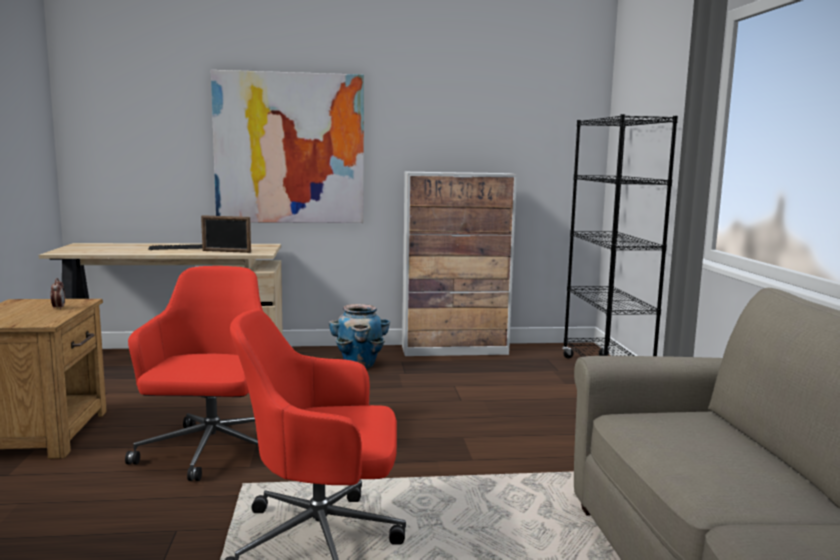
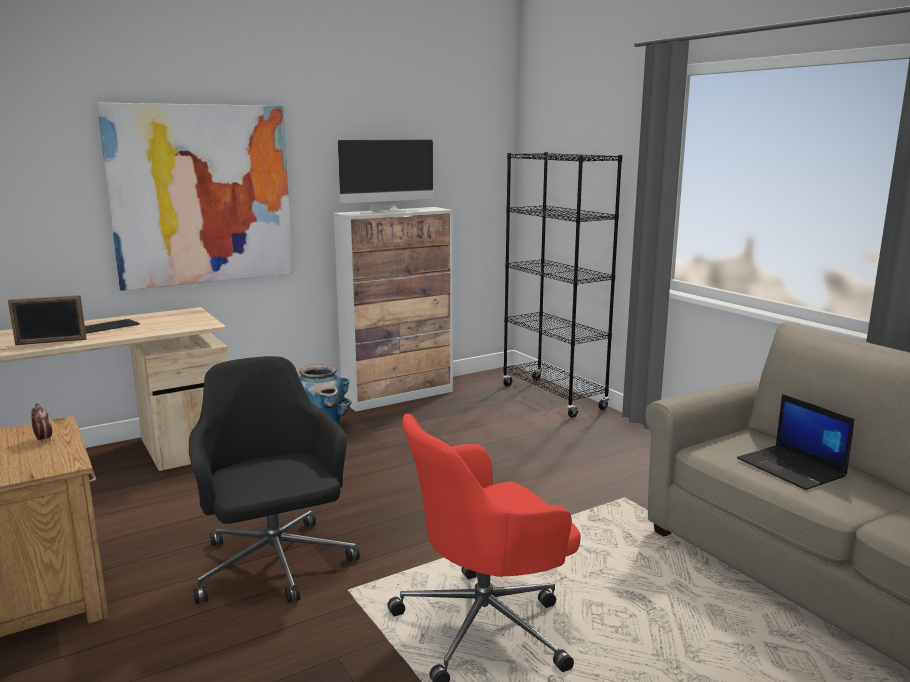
camera: 25 degrees left, 5 degrees up
red office chair [125,266,263,481] -> black office chair [189,356,360,604]
picture frame [201,215,251,253] -> picture frame moved to [8,295,87,345]
none -> monitor [338,139,433,213]
none -> laptop [737,394,855,490]

